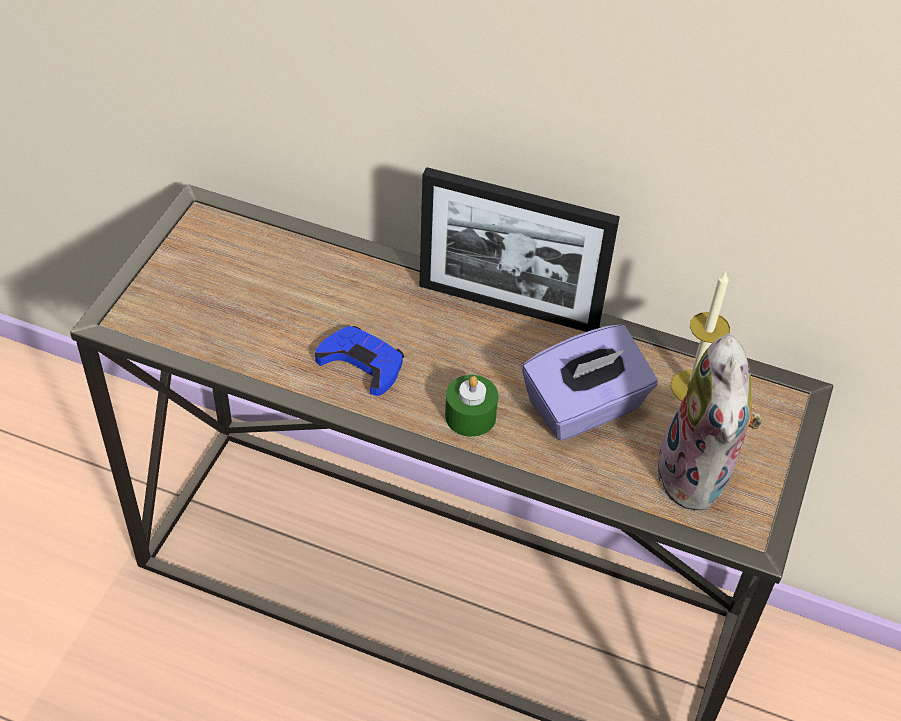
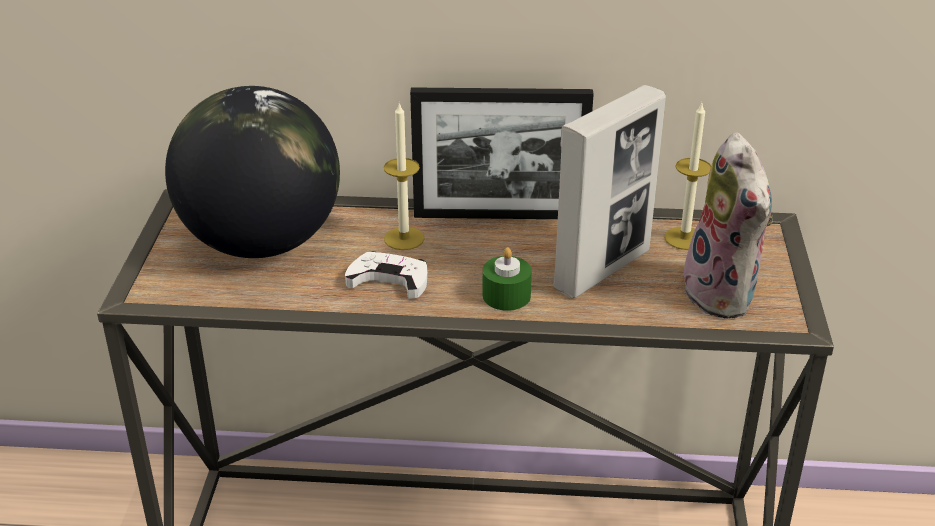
camera: 15 degrees left, 15 degrees down
blue game controller [315,326,404,396] -> white game controller [345,251,427,299]
purple tissue box [522,324,658,441] -> picture frame [553,85,666,298]
none -> globe [165,86,340,258]
none -> candle [384,102,425,250]

